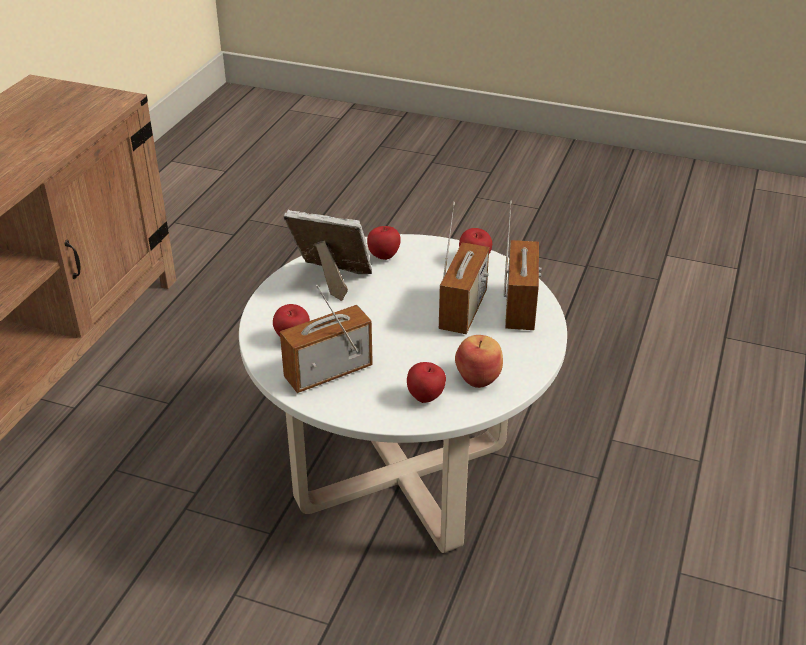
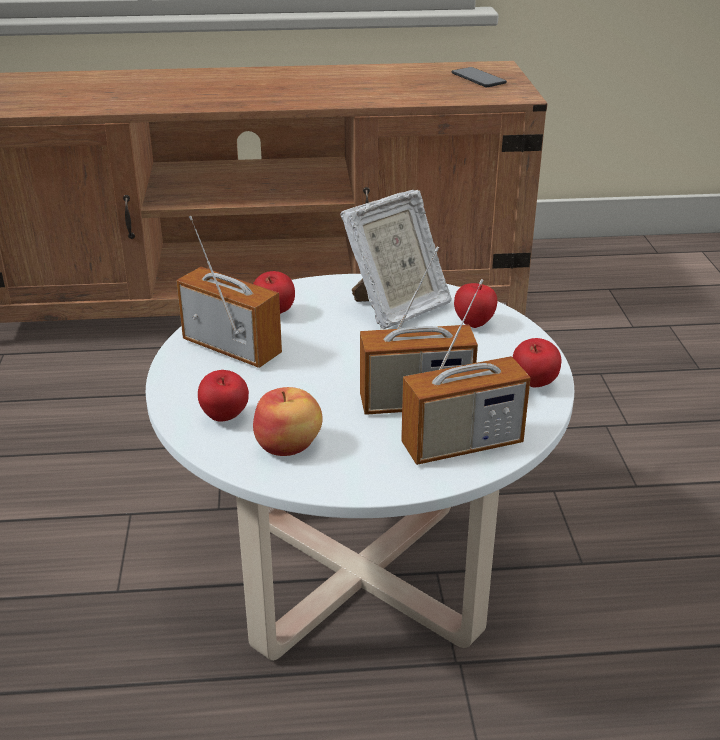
camera: 65 degrees right, 5 degrees down
picture frame [283,210,372,301] -> picture frame turned 60 degrees clockwise [340,190,452,329]
none -> phone [452,67,507,88]

